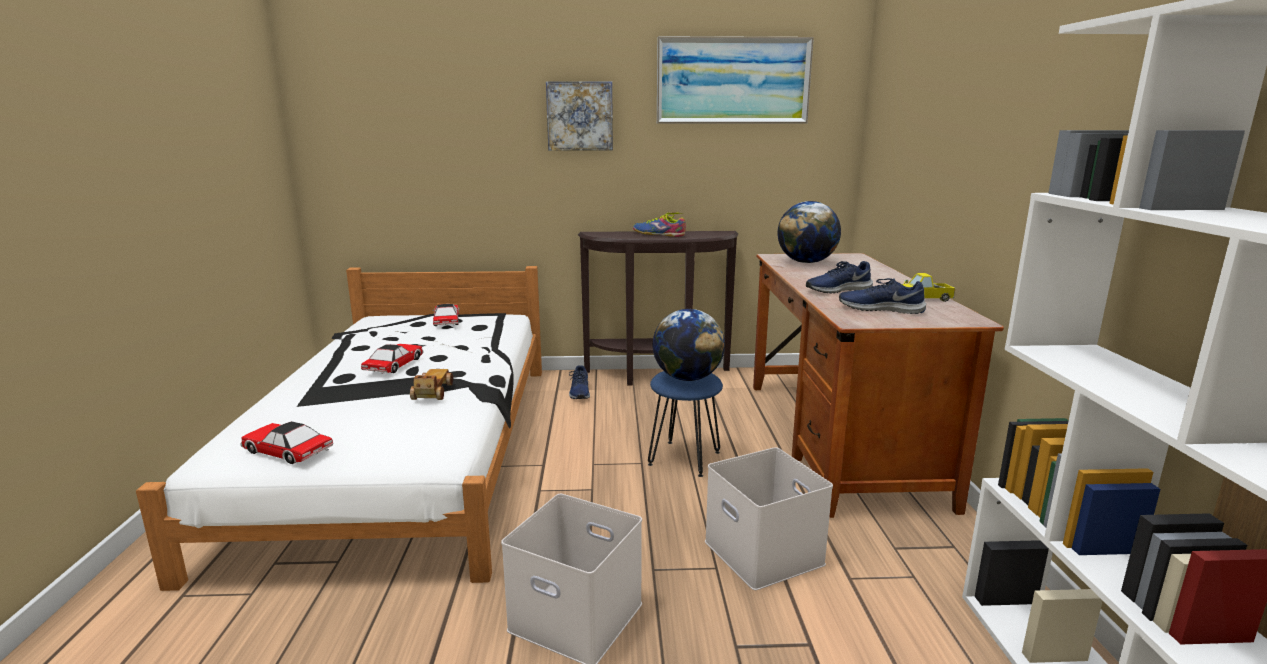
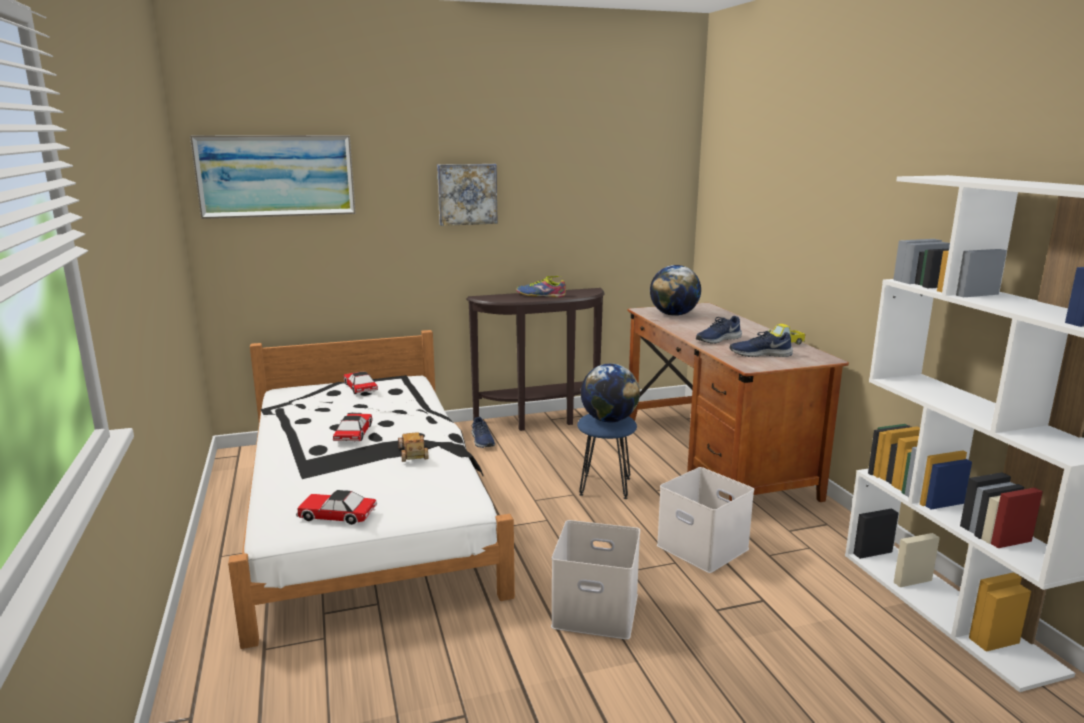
camera: 15 degrees left, 0 degrees up
picture [657,36,814,124] -> picture moved to [190,135,355,219]

